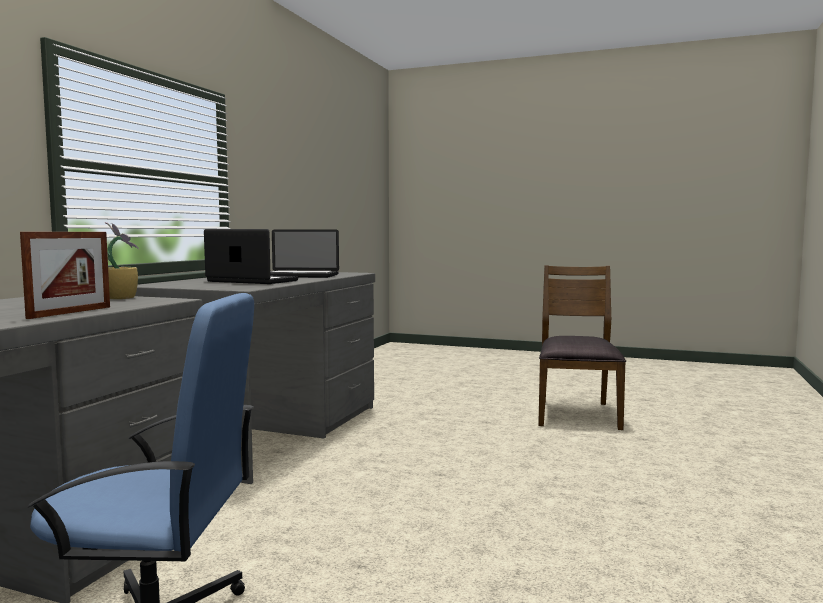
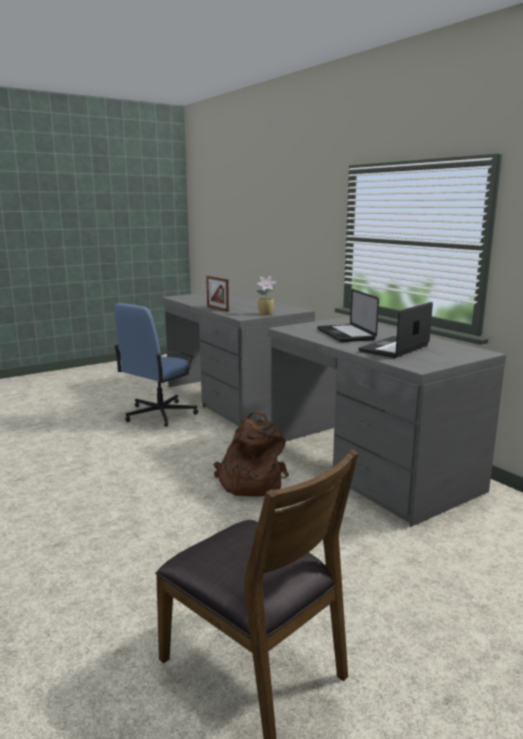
camera: 125 degrees right, 10 degrees up
laptop [204,229,298,284] -> laptop turned 105 degrees clockwise [317,289,379,342]
none -> brown backpack [213,411,289,497]

